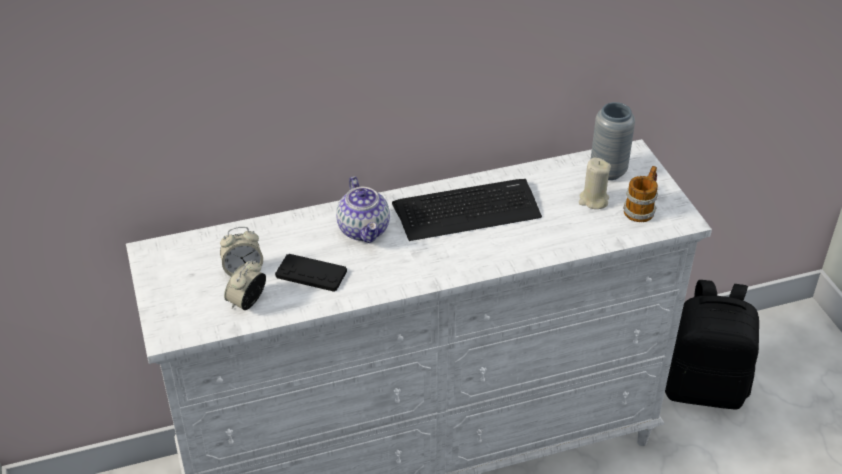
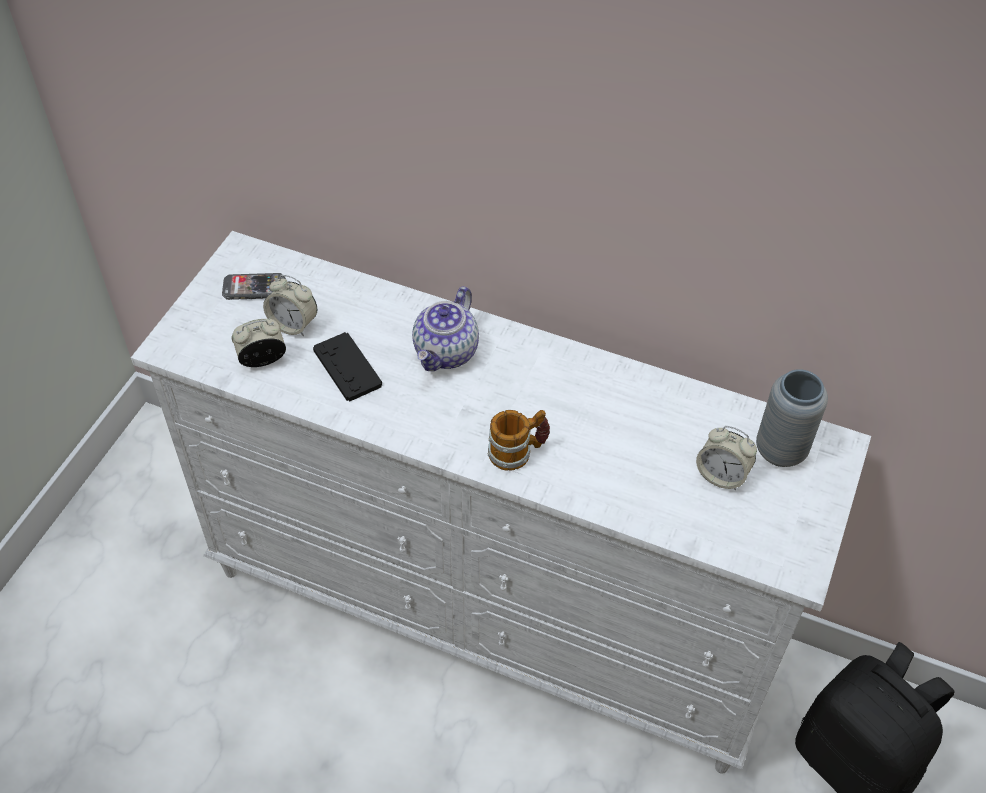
camera: 40 degrees right, 10 degrees up
keyboard [392,179,542,241] -> none
beige candle [579,158,611,209] -> alarm clock [696,426,757,490]
mug [623,166,658,222] -> mug moved to [488,410,550,471]
none -> phone [222,273,286,300]

